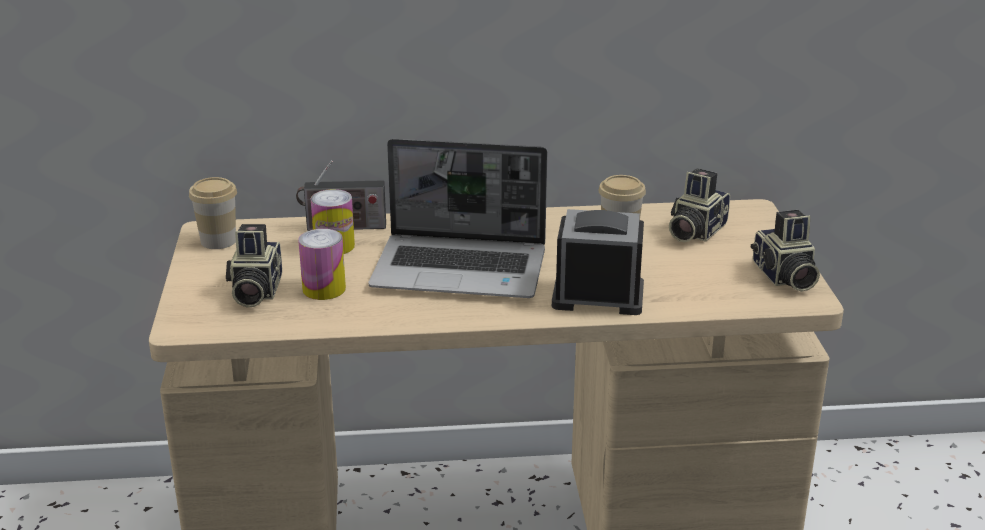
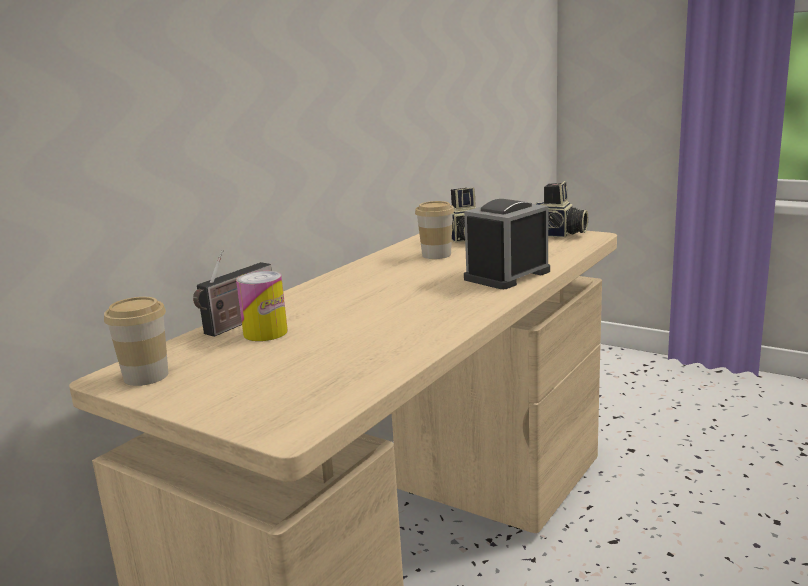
camera: 50 degrees left, 10 degrees down
camera [226,224,282,308] -> none
can [298,229,346,300] -> none
laptop [368,139,547,298] -> none

